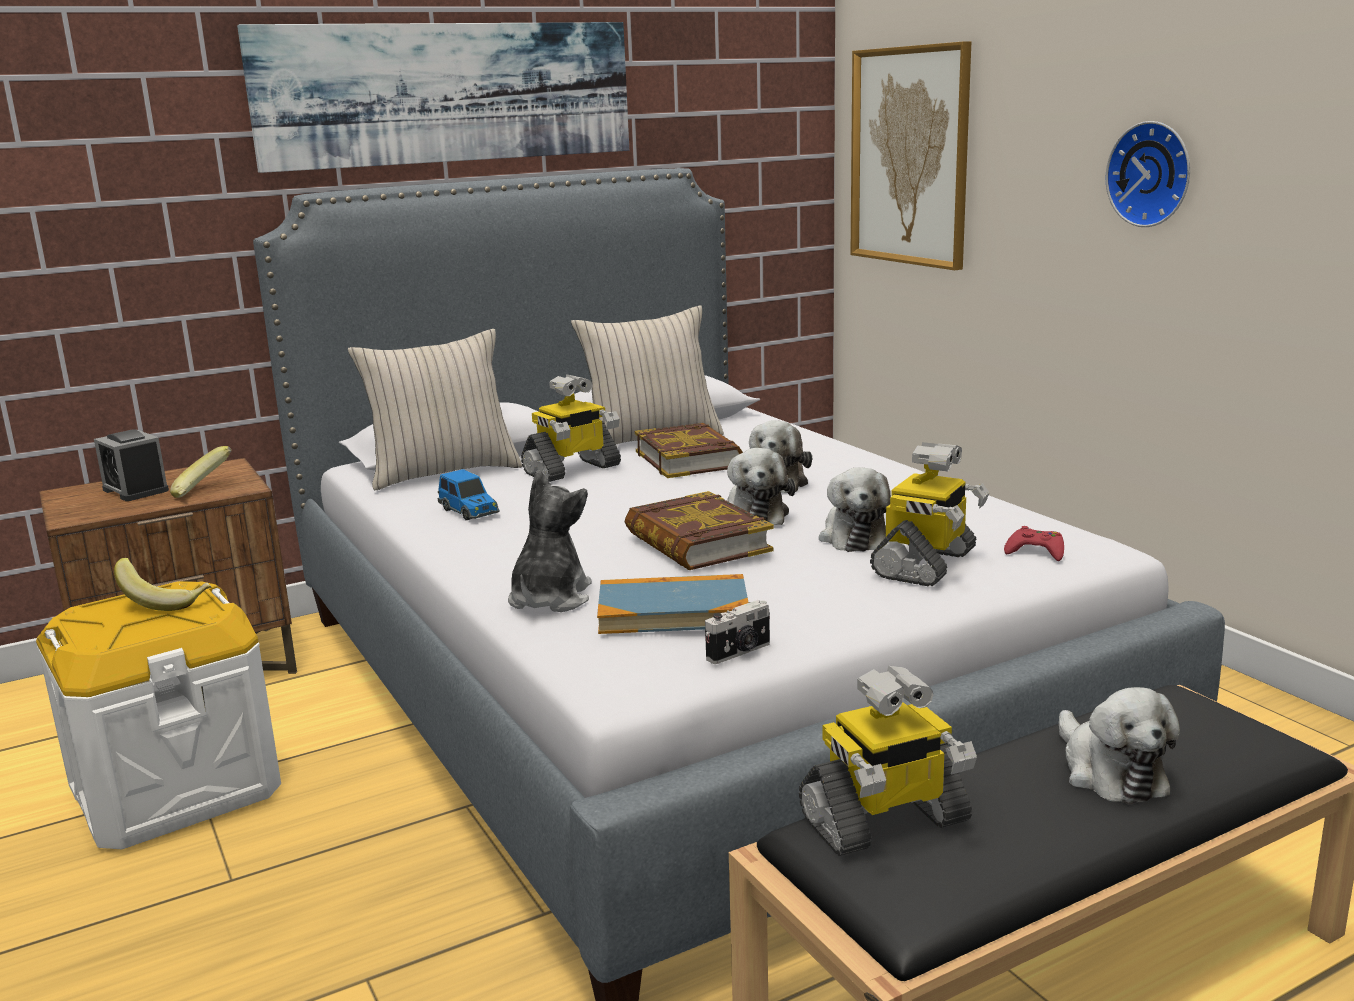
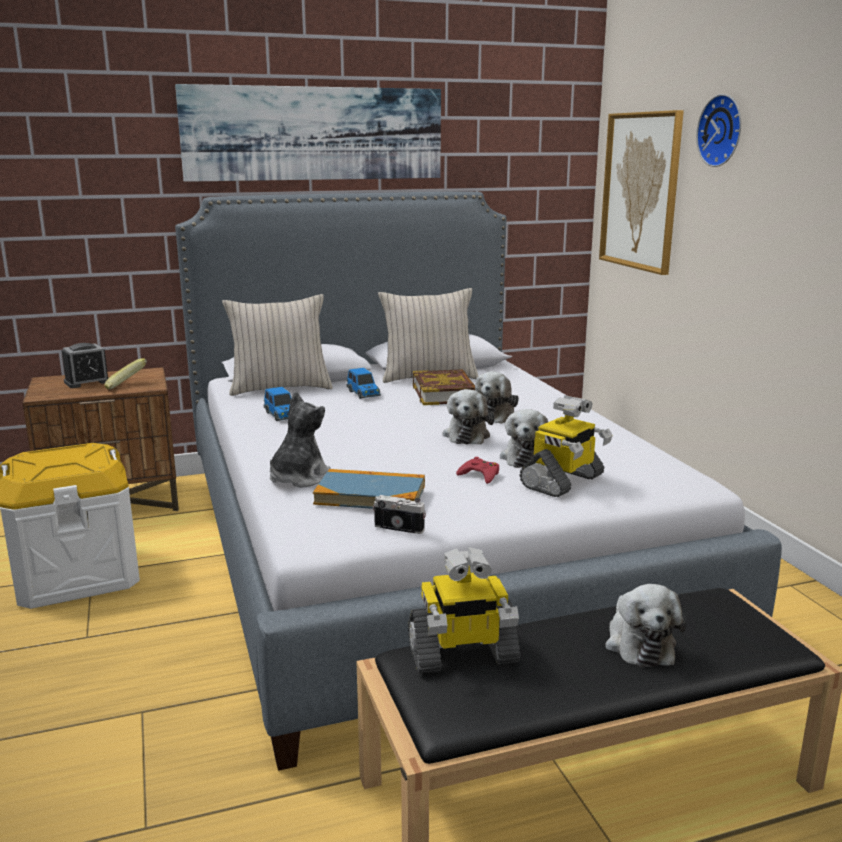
camera: 10 degrees right, 0 degrees up
alarm clock [94,429,169,501] -> alarm clock turned 90 degrees counterclockwise [61,343,109,388]
banana [114,558,211,611] -> none
toy robot [521,374,621,482] -> toy car [346,368,381,399]
book [625,491,774,570] -> none
camera [705,600,770,664] -> camera turned 135 degrees counterclockwise [373,495,426,534]
red game controller [1004,526,1064,561] -> red game controller moved to [456,457,499,484]
wall clock [1106,121,1190,227] -> wall clock moved to [696,94,741,167]

